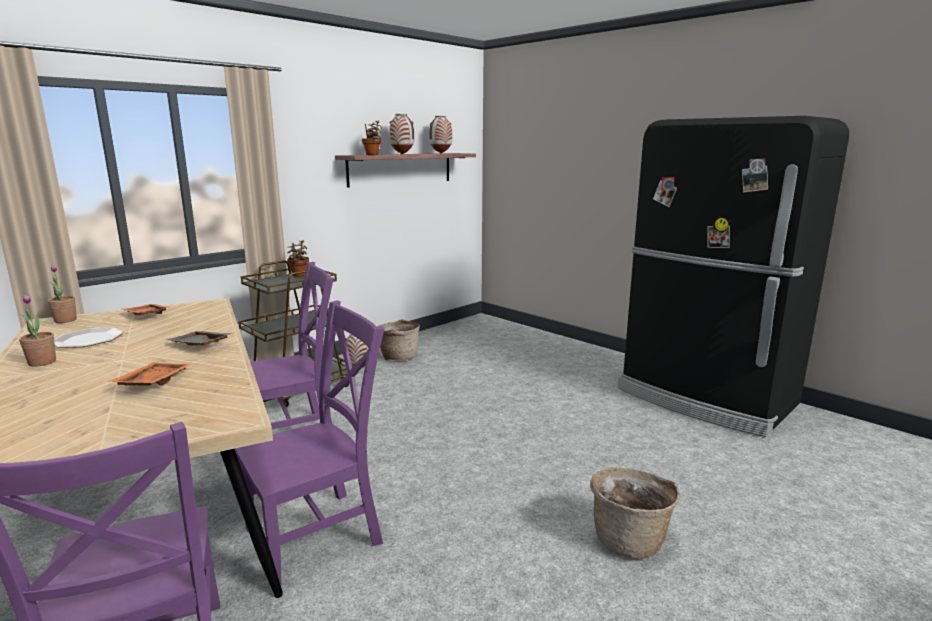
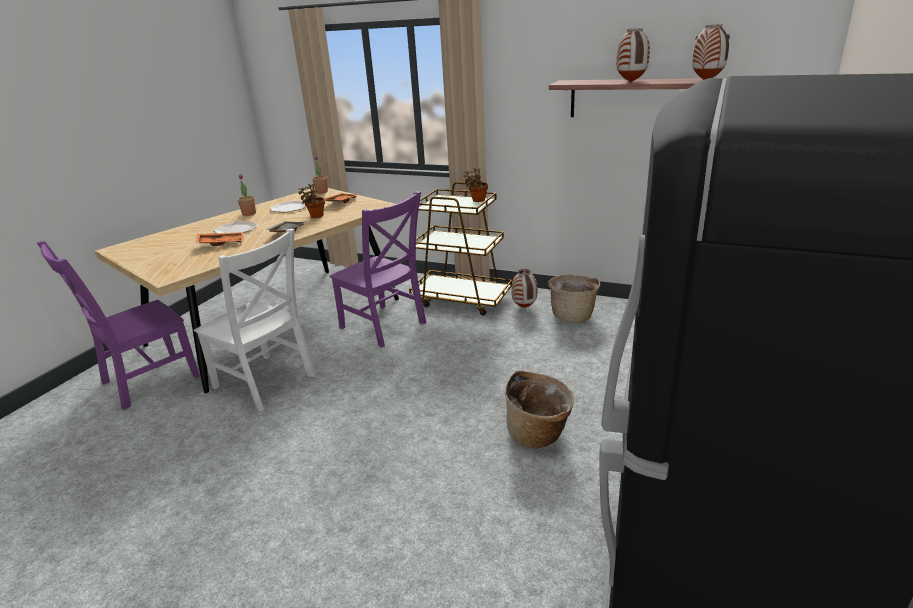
camera: 70 degrees right, 10 degrees up
purple chair [235,300,385,585] -> white chair [194,229,316,411]
potted plant [362,120,382,155] -> potted plant moved to [298,183,325,218]
basket [590,467,680,559] -> basket moved to [505,371,574,448]
none -> plate [214,221,258,233]

